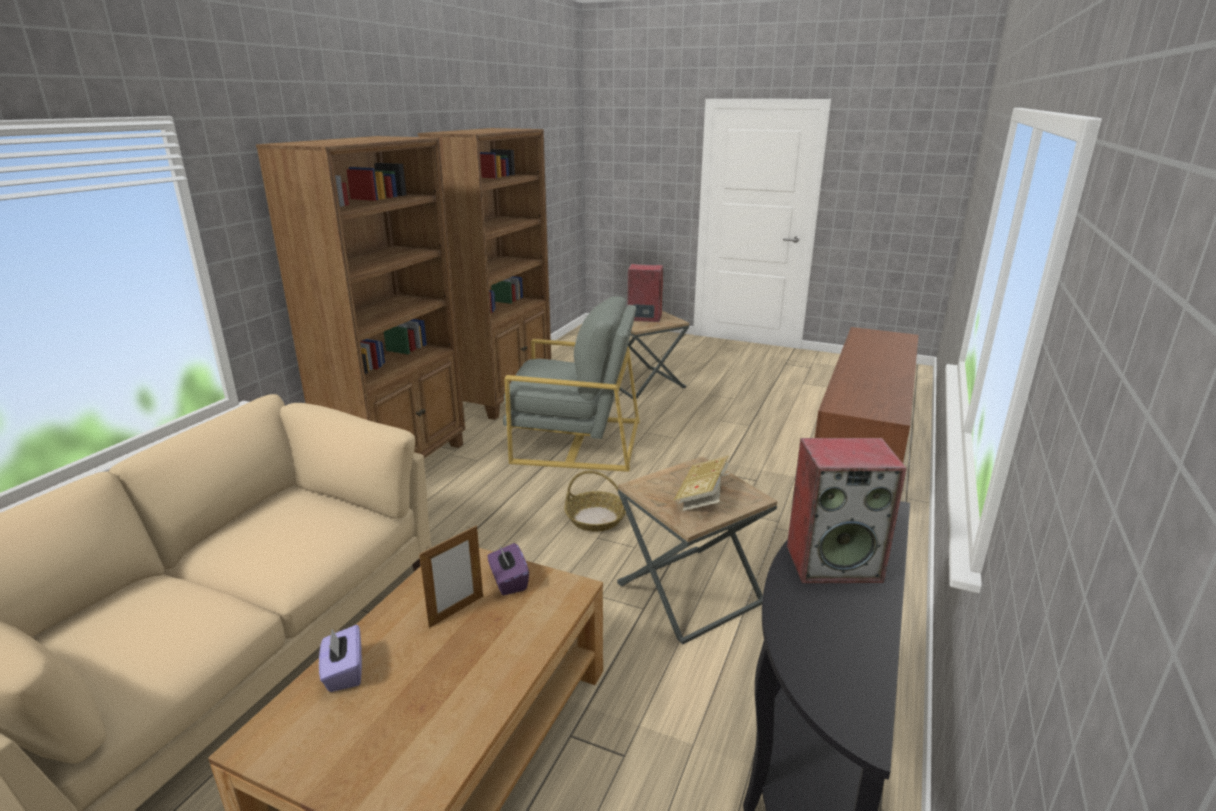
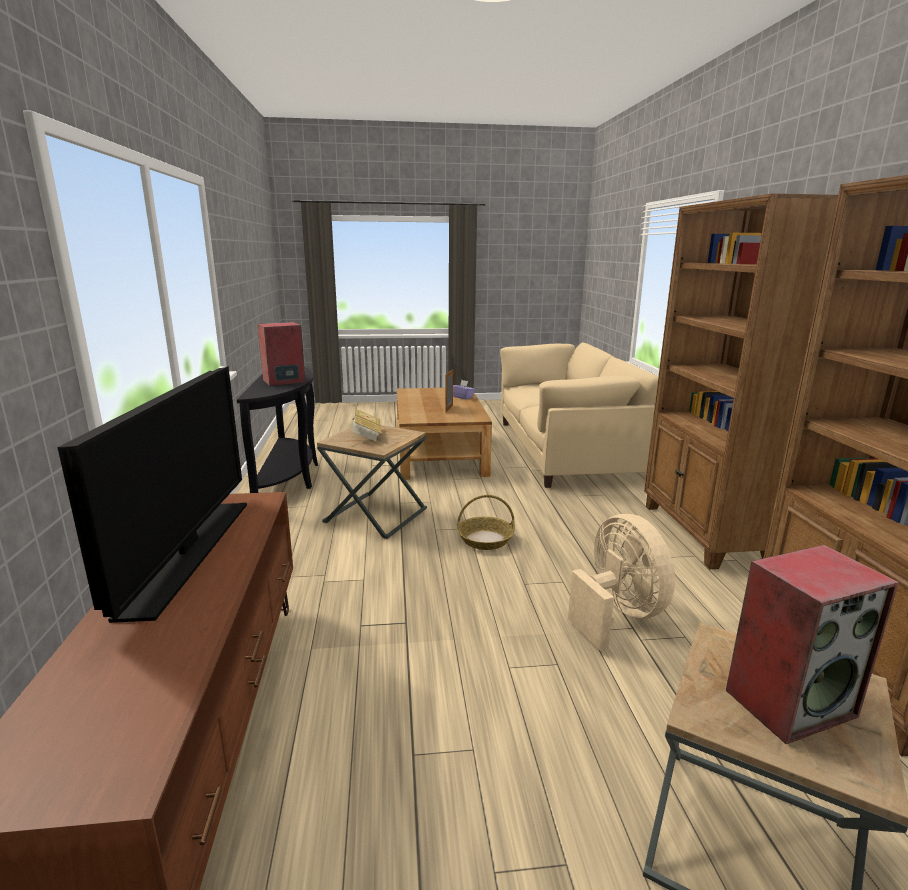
camera: 150 degrees right, 5 degrees down
purple tissue box [487,543,529,596] -> none
grey armchair [503,296,640,472] -> beige fan [568,514,675,650]
none -> television [57,366,247,623]

